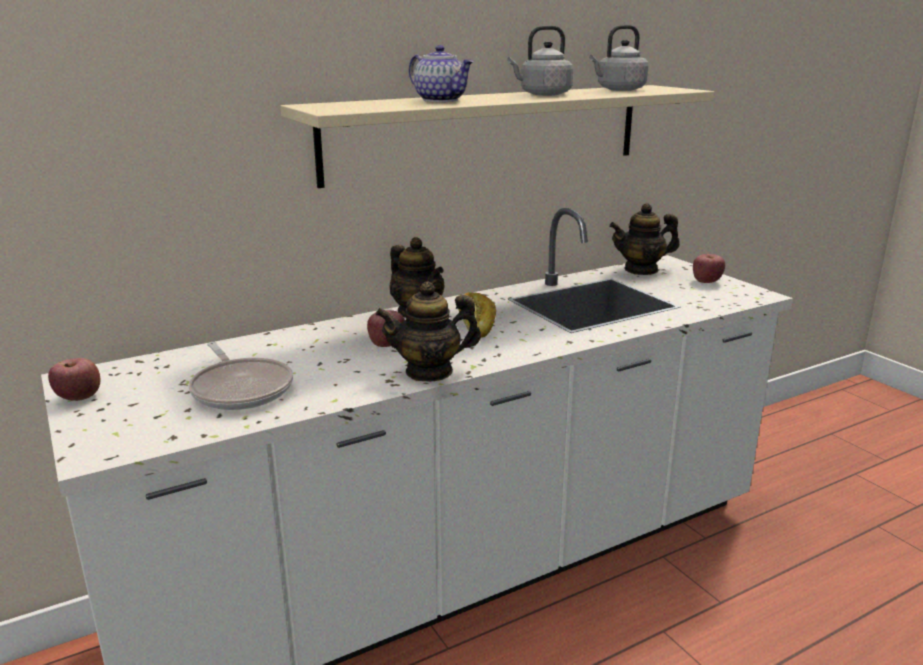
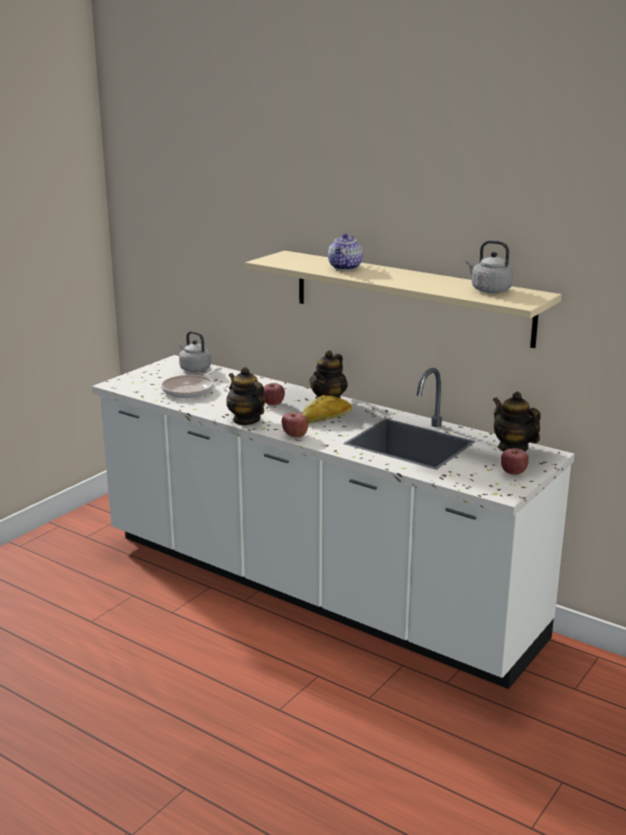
camera: 65 degrees right, 0 degrees up
apple [48,358,100,401] -> apple moved to [282,412,308,438]
grey kettle [507,25,573,96] -> grey kettle moved to [179,331,211,372]

